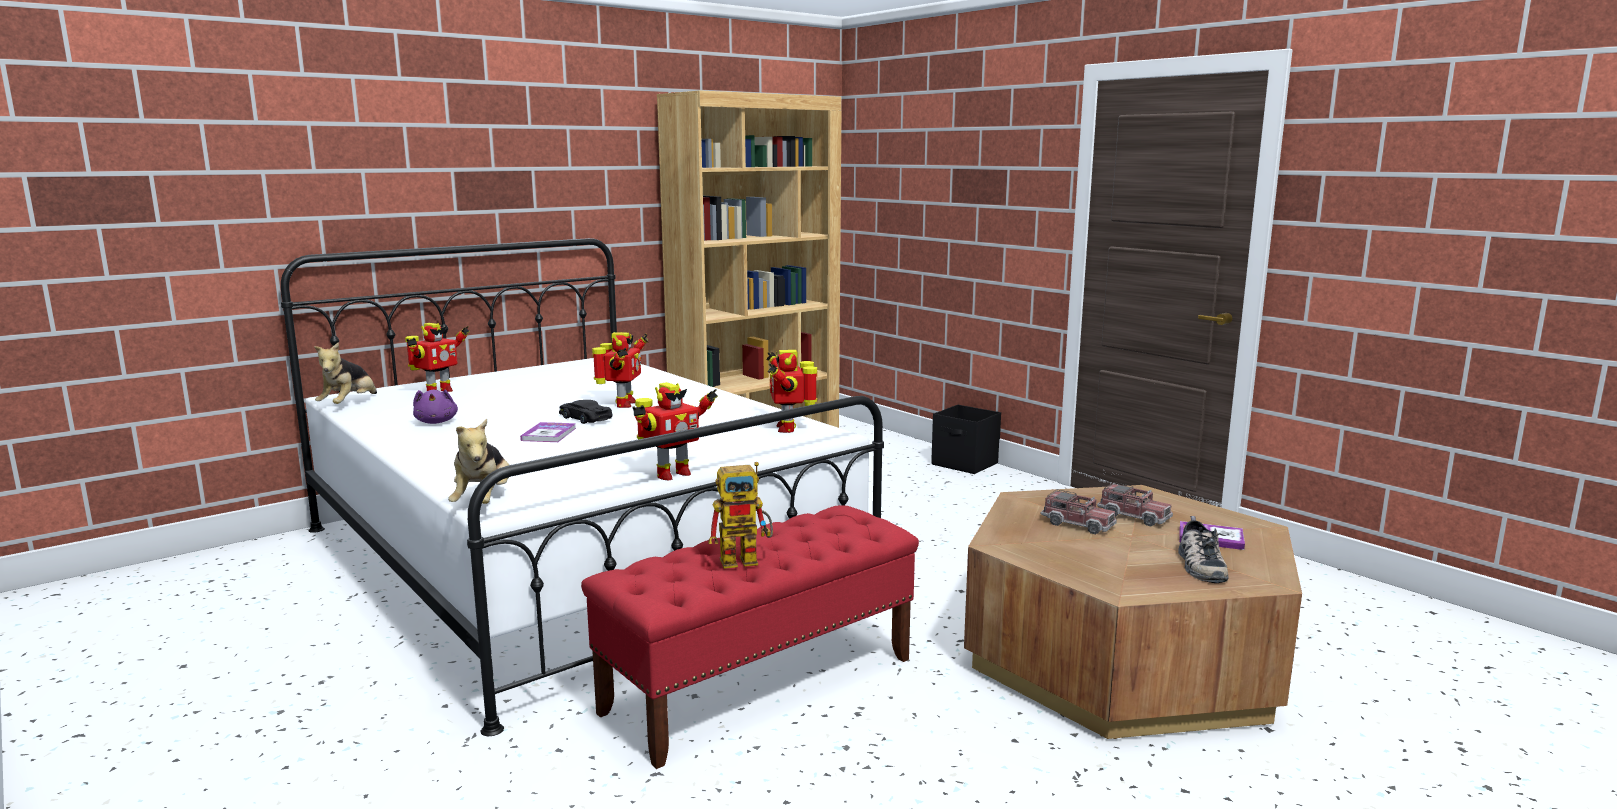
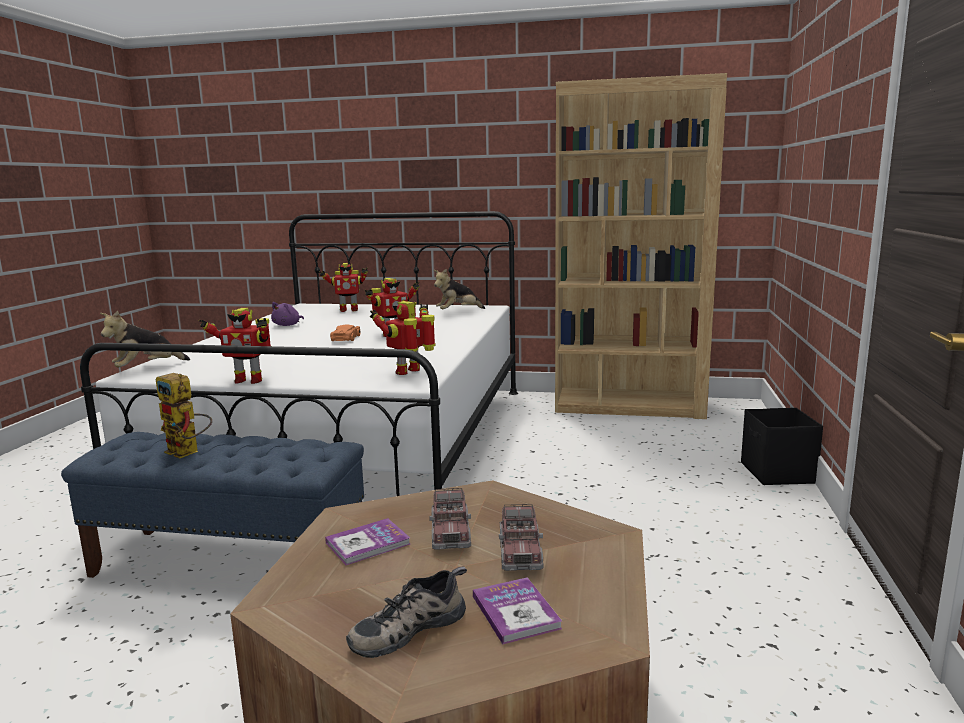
camera: 50 degrees right, 0 degrees up
plush toy [314,343,377,404] -> plush toy moved to [434,269,485,309]
book [520,422,576,442] -> book moved to [325,518,410,565]
black toy car [559,400,613,424] -> orange toy car [330,324,361,341]
red bench [581,505,919,769] -> blue bench [61,432,364,578]

